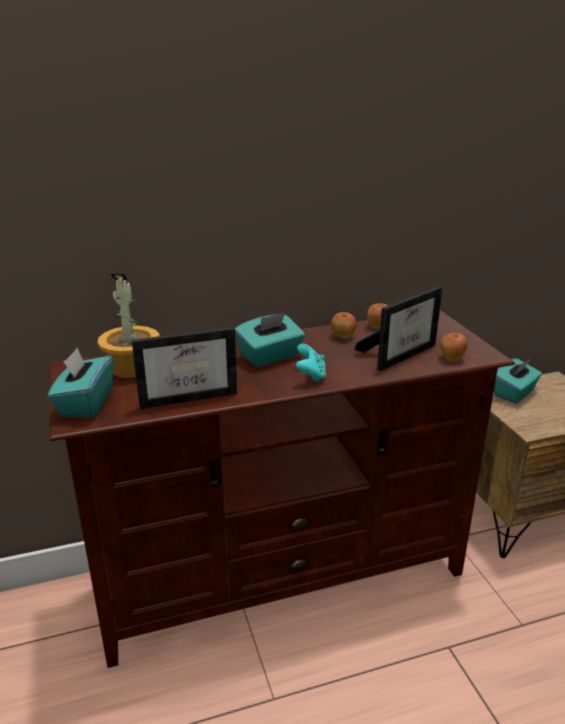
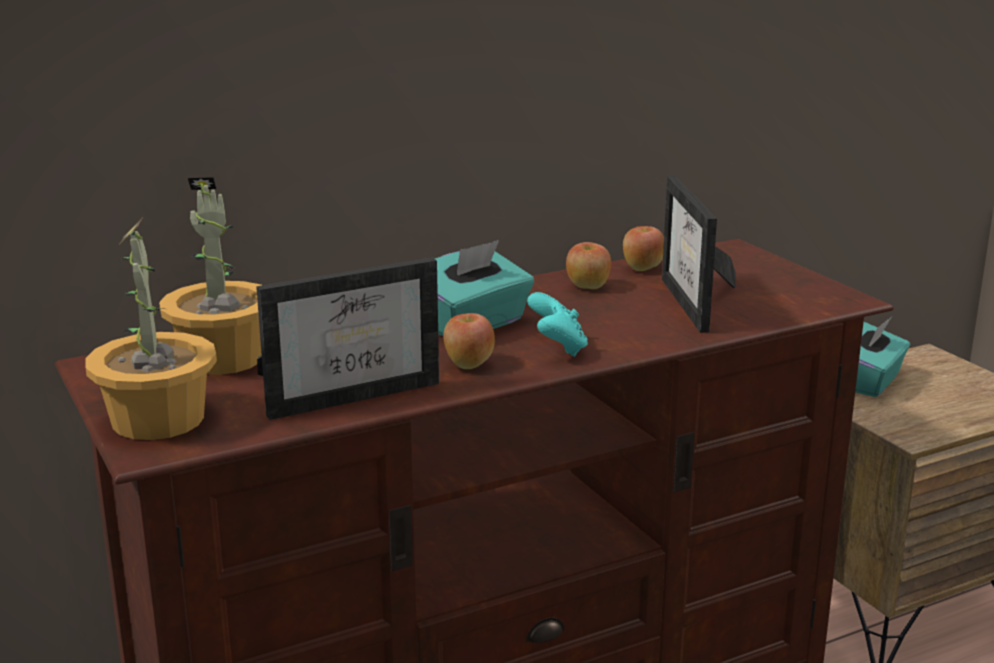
camera: 10 degrees left, 5 degrees down
turquoise tissue box [48,348,113,418] -> potted plant [85,219,217,440]
picture frame [354,286,442,371] -> picture frame turned 135 degrees clockwise [662,176,736,333]
apple [440,333,467,361] -> apple moved to [444,313,495,369]

